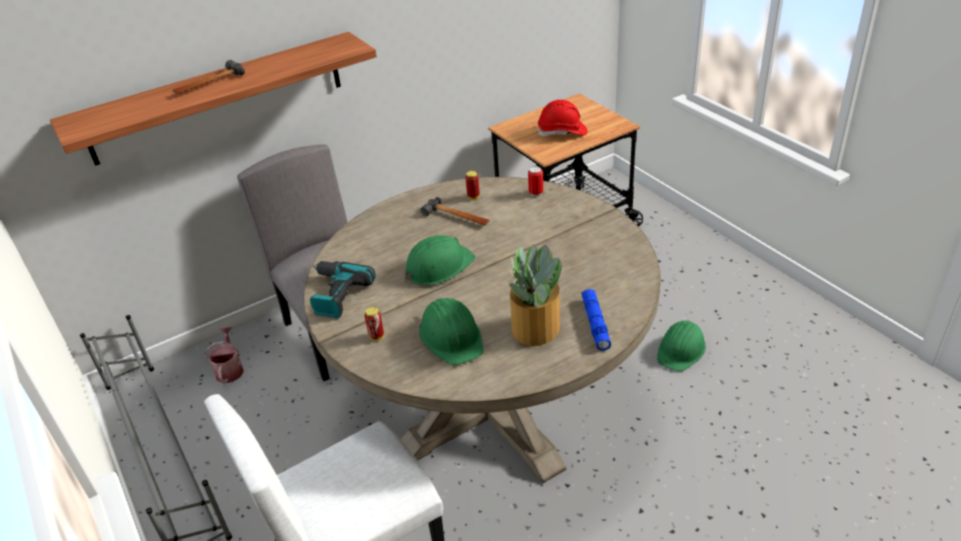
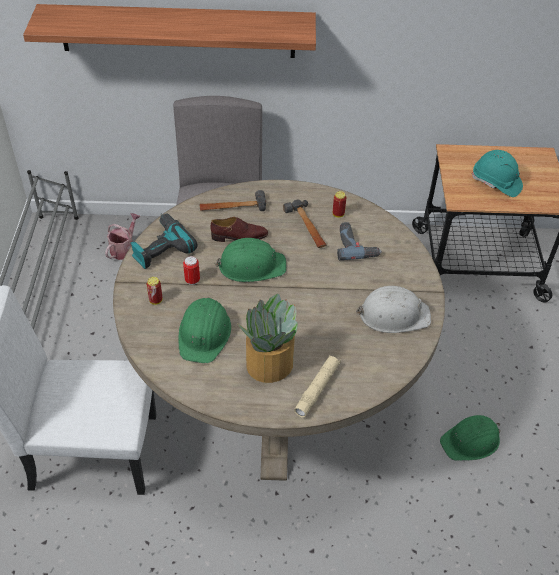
camera: 30 degrees right, 10 degrees up
hammer [173,60,245,94] -> hammer moved to [199,190,266,211]
can [528,166,543,196] -> can moved to [183,256,200,285]
red hard hat [537,100,587,136] -> turquoise hard hat [472,150,523,197]
blue flashlight [581,289,611,351] -> beige flashlight [294,355,341,418]
none -> brown shoe [210,217,268,242]
none -> power drill [337,222,382,260]
none -> white hard hat [356,286,431,333]

